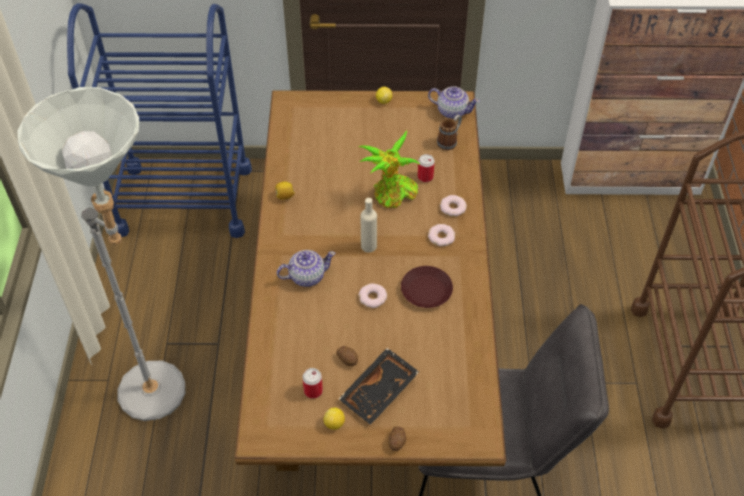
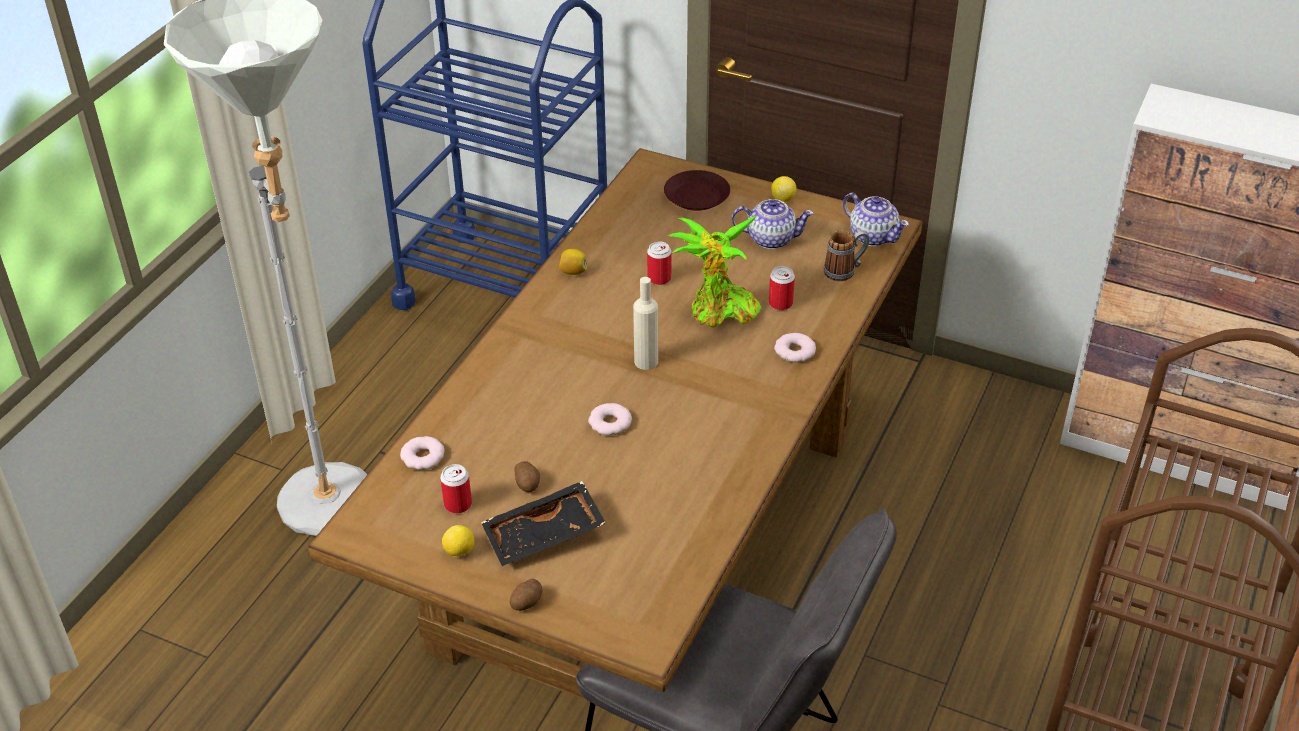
camera: 25 degrees right, 10 degrees down
teapot [277,250,336,287] -> teapot moved to [732,199,814,249]
brown plate [401,266,453,308] -> brown plate moved to [664,170,730,211]
donut [428,224,455,247] -> donut moved to [400,436,445,470]
none -> can [647,242,671,285]

